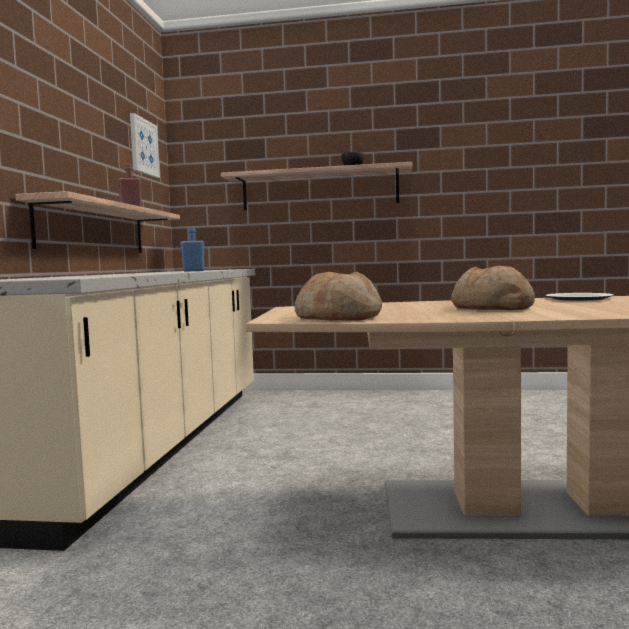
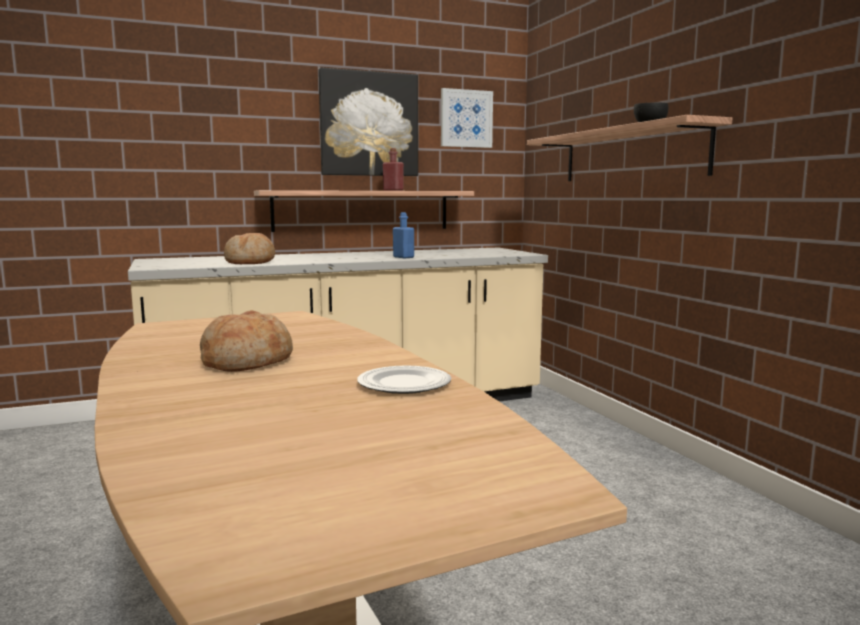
camera: 60 degrees right, 5 degrees up
bread [295,272,382,321] -> bread moved to [224,233,275,264]
none -> picture [318,67,418,176]

